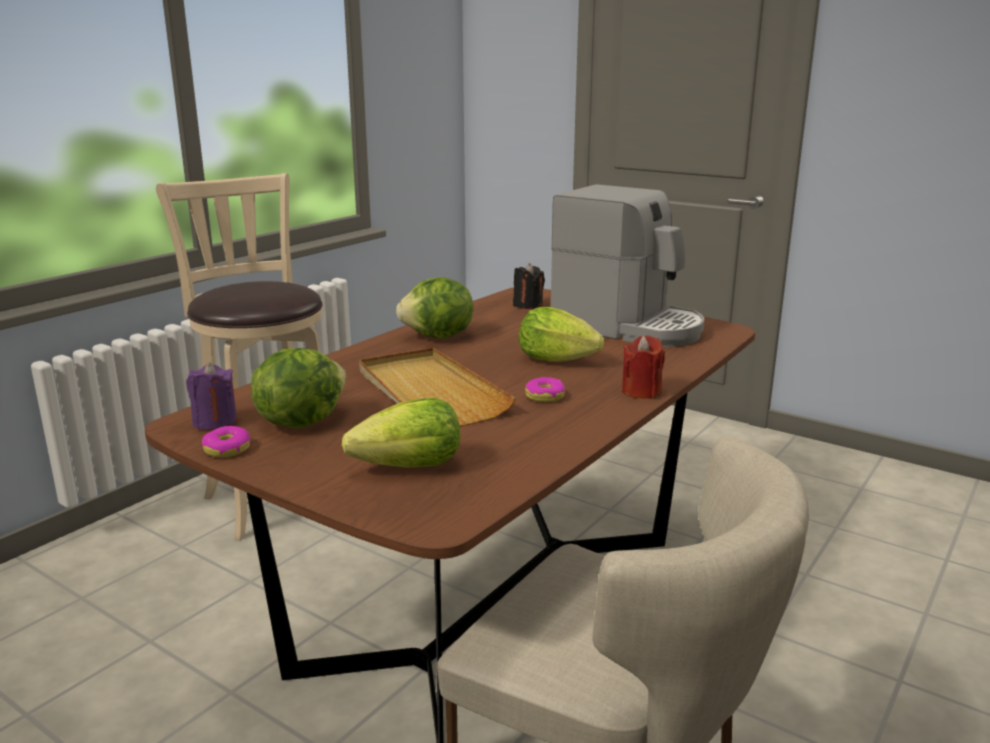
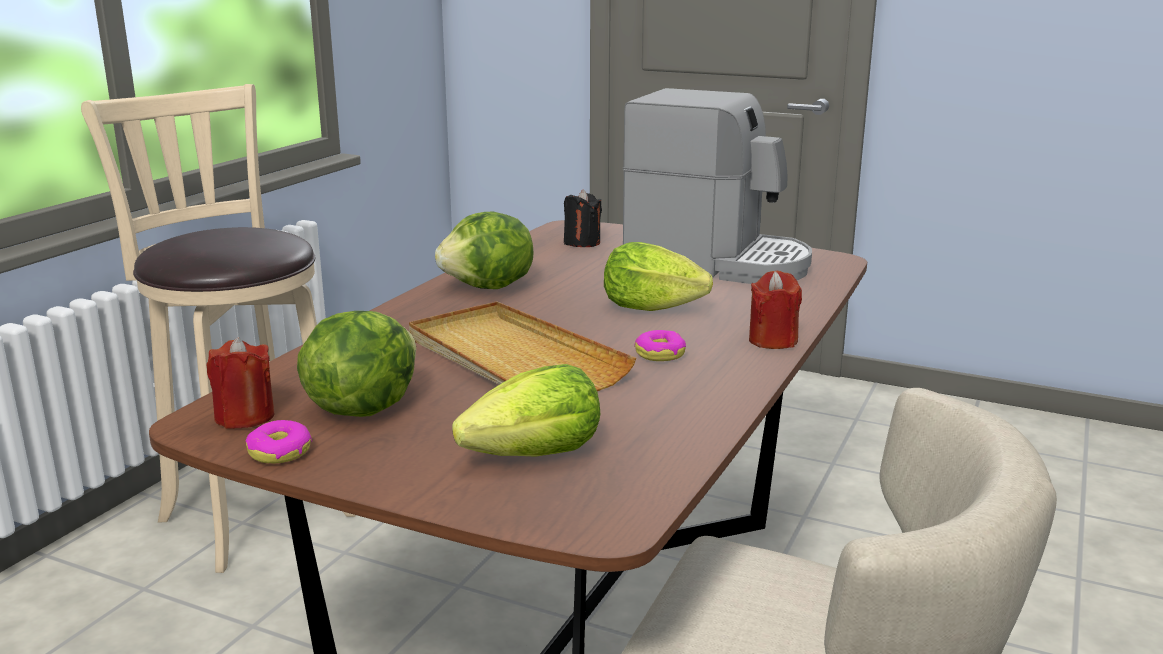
camera: 10 degrees left, 0 degrees up
purple candle [186,363,237,430] -> red candle [207,337,275,429]

